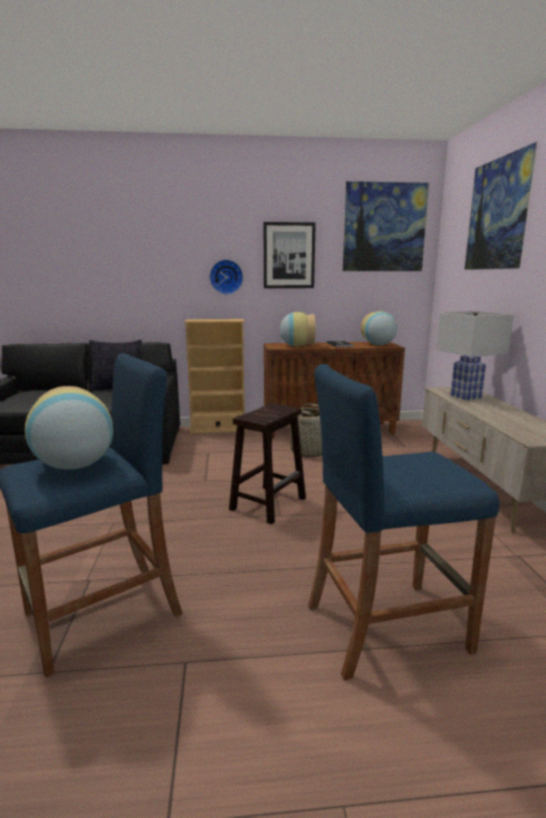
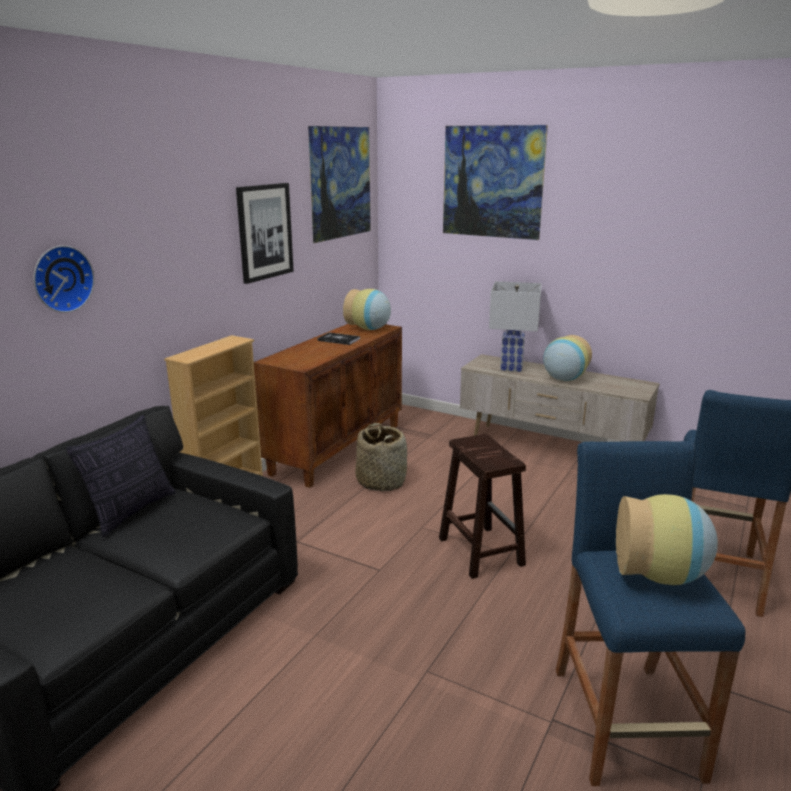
camera: 55 degrees left, 5 degrees up
wall clock [209,259,243,294] -> wall clock moved to [33,245,95,313]
vase [280,312,316,347] -> vase moved to [543,335,592,381]

